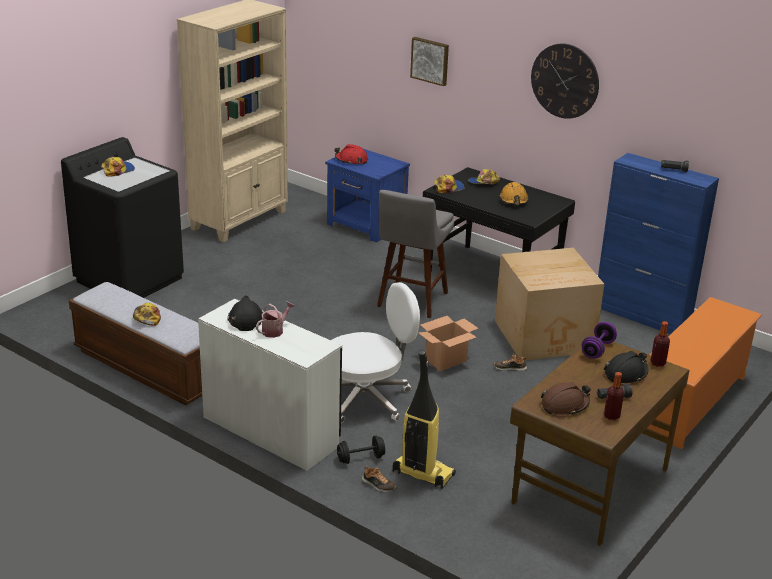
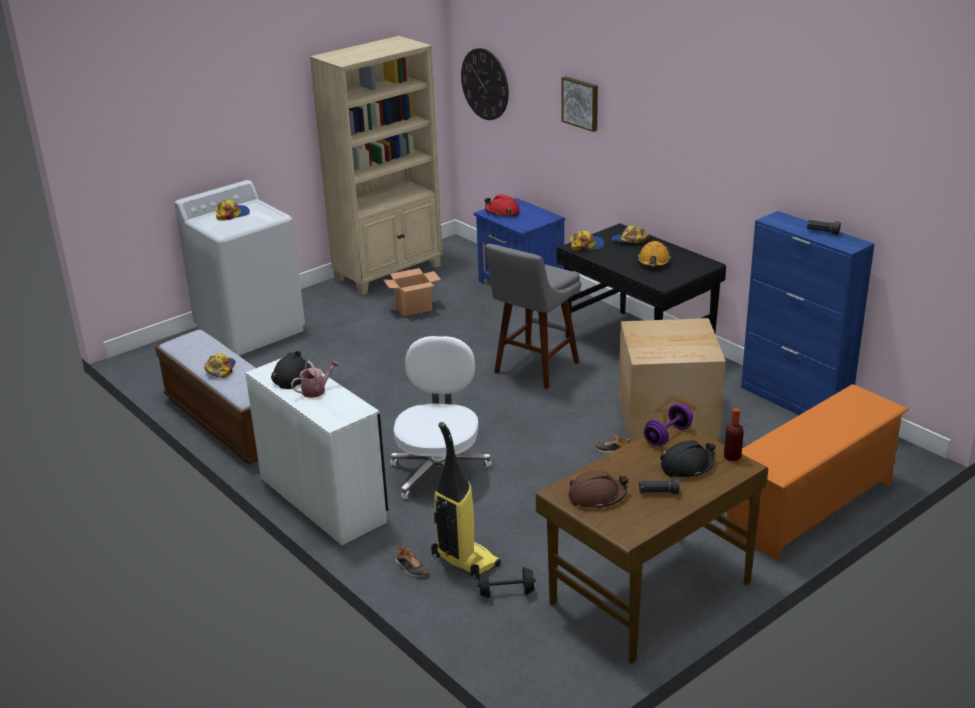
camera: 15 degrees right, 0 degrees up
black washing machine [61,137,184,298] -> white washing machine [174,180,305,356]
white office chair [331,282,420,423] -> white office chair turned 75 degrees counterclockwise [390,336,492,499]
black dumbbell [337,436,385,464] -> black dumbbell moved to [477,567,536,598]
cardboard box [419,316,479,371] -> cardboard box moved to [383,268,441,316]
wall clock [531,43,599,119] -> wall clock moved to [461,48,509,120]
bottle [604,372,624,420] -> none

